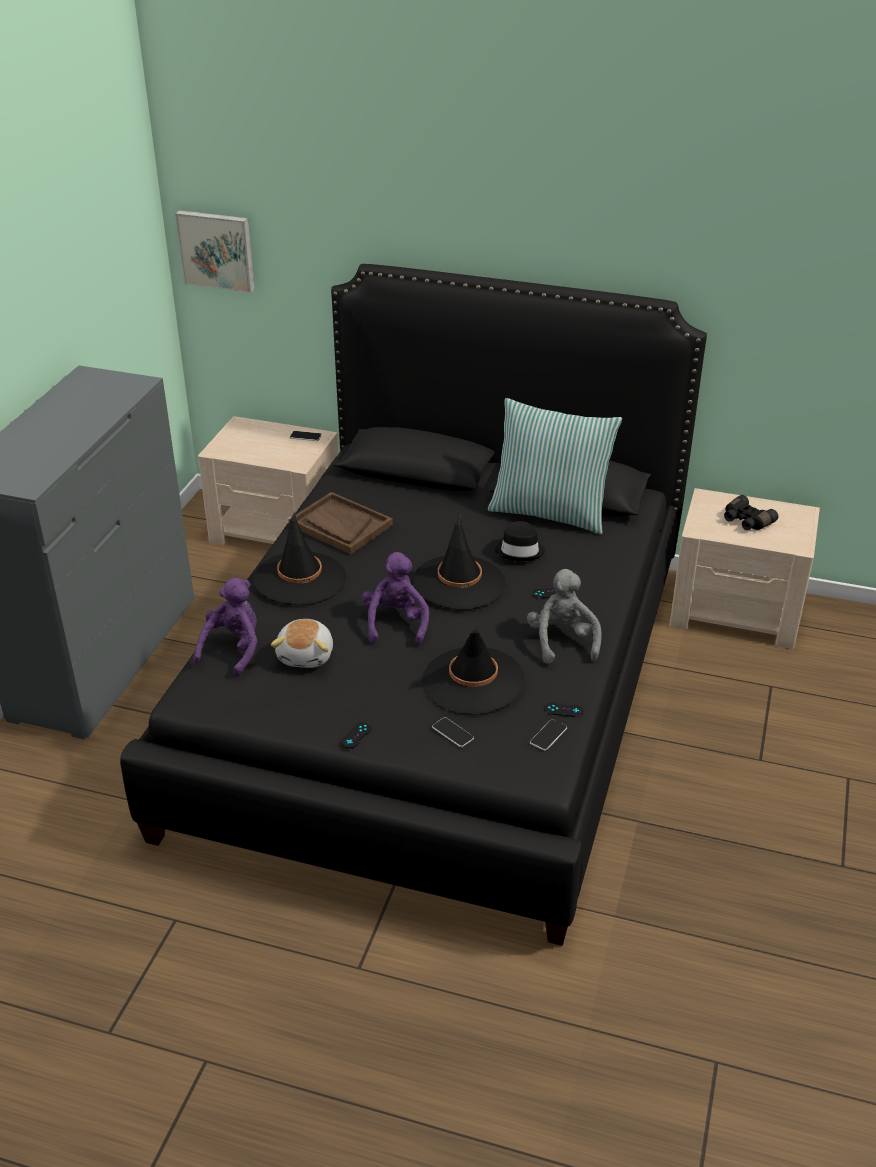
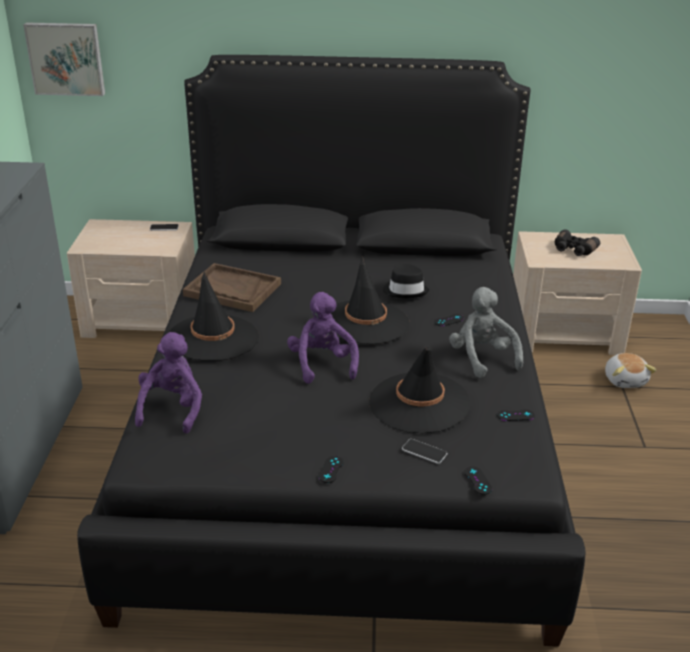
camera: 15 degrees left, 5 degrees down
plush toy [271,619,333,668] -> plush toy moved to [605,353,657,388]
pillow [488,398,622,534] -> none
phone [530,719,567,751] -> none
none -> black game controller [464,466,492,495]

